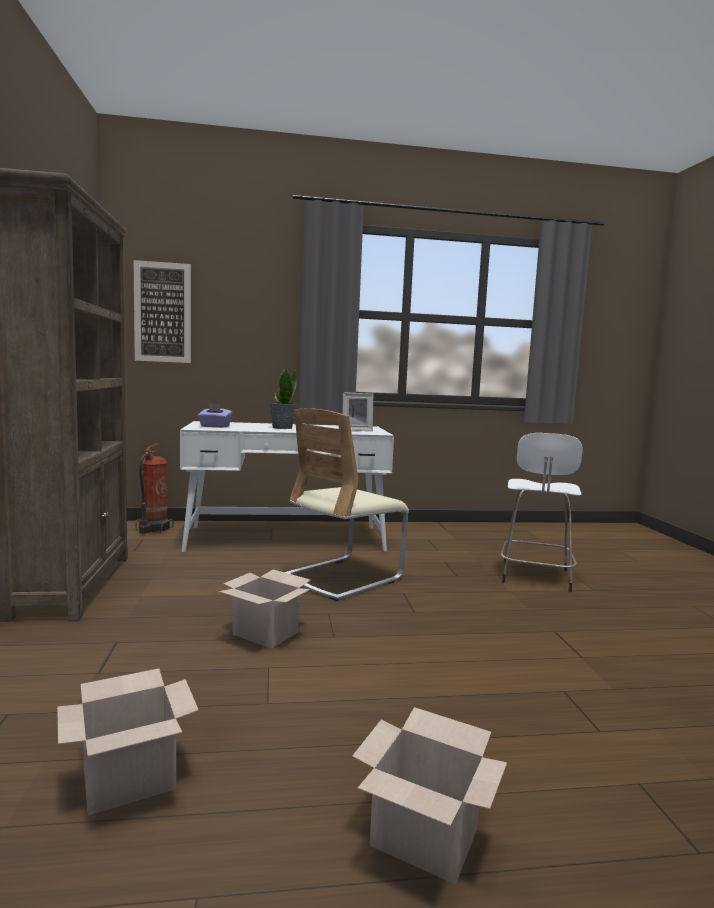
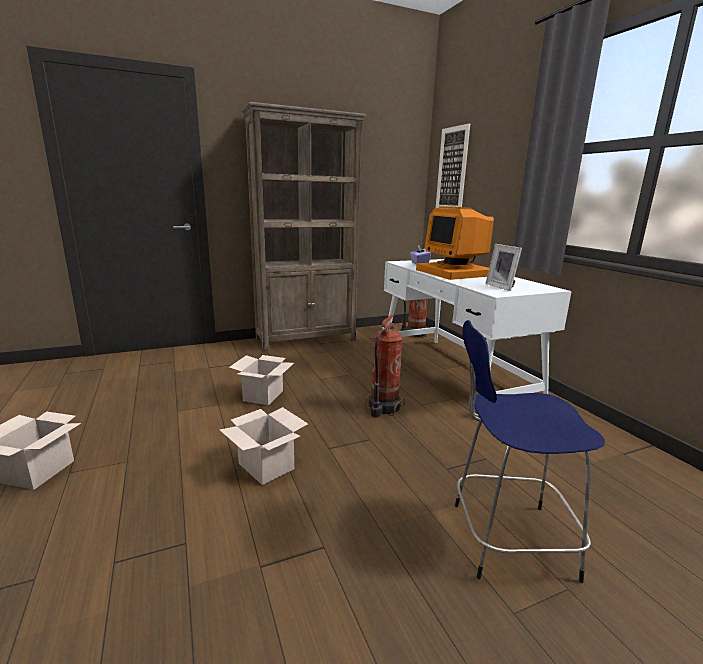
camera: 75 degrees right, 10 degrees up
cardboard box [57,668,198,816] -> cardboard box moved to [220,407,308,485]
potted plant [269,367,296,429] -> monitor [416,206,494,280]
beige chair [284,408,409,601] -> fire extinguisher [365,314,405,417]
white stool [501,433,583,592] -> blue stool [455,320,605,583]

